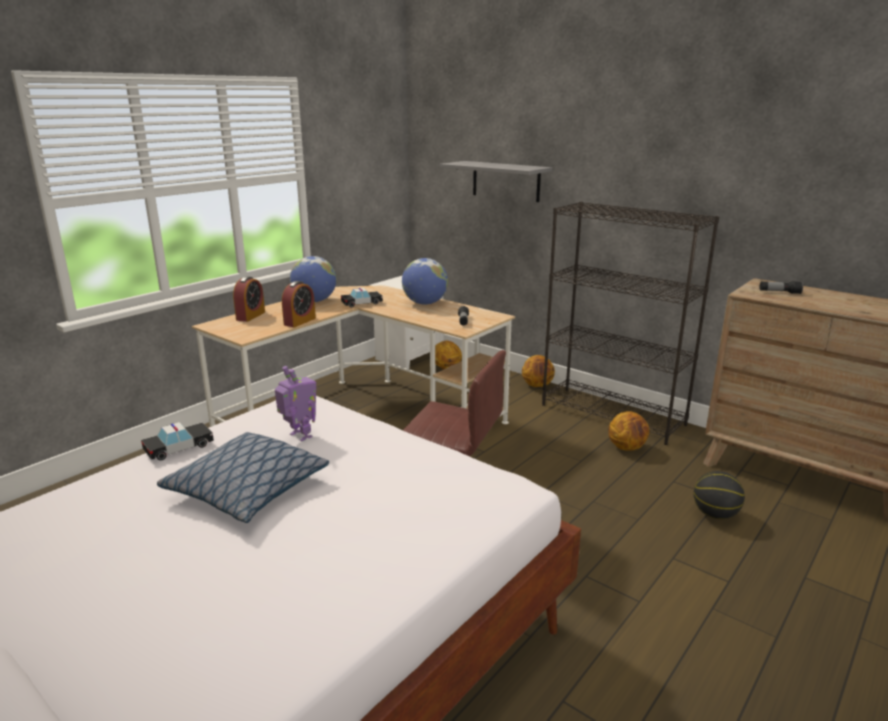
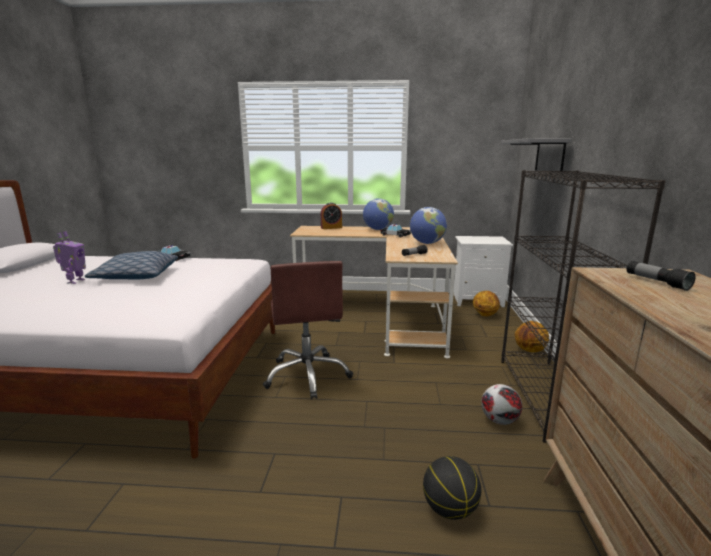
camera: 55 degrees right, 5 degrees down
toy robot [275,366,316,441] -> toy robot moved to [53,231,86,284]
alarm clock [282,281,316,327] -> none
basketball [608,411,650,451] -> football [481,384,522,425]

